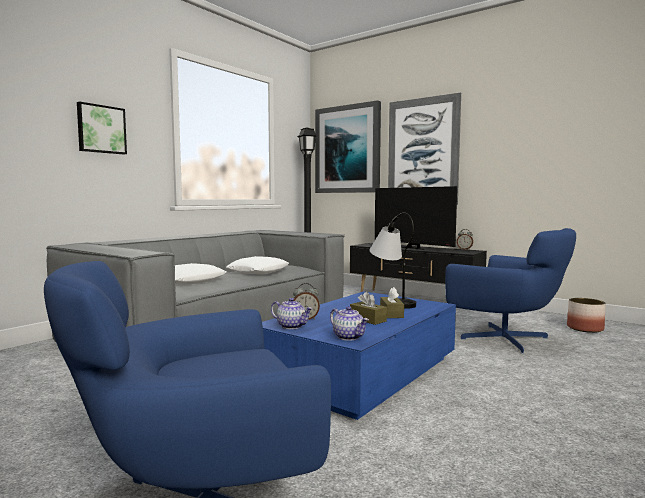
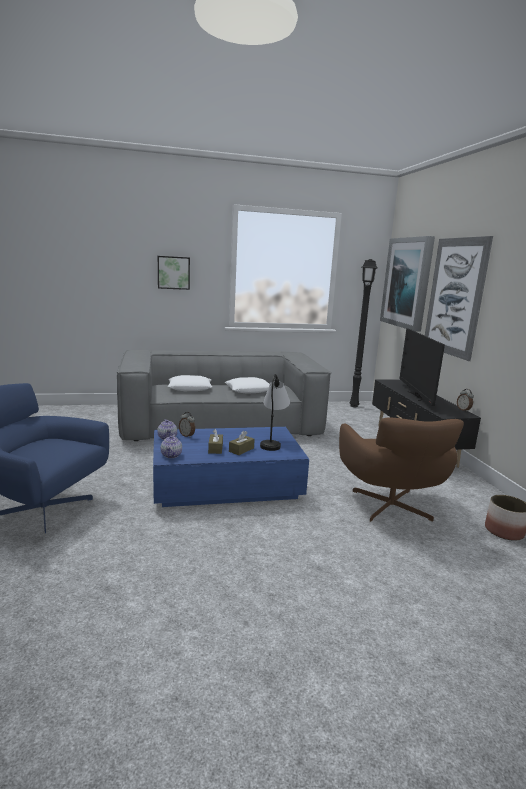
camera: 40 degrees right, 10 degrees up
blue armchair [445,228,576,353] -> brown armchair [339,417,464,522]

